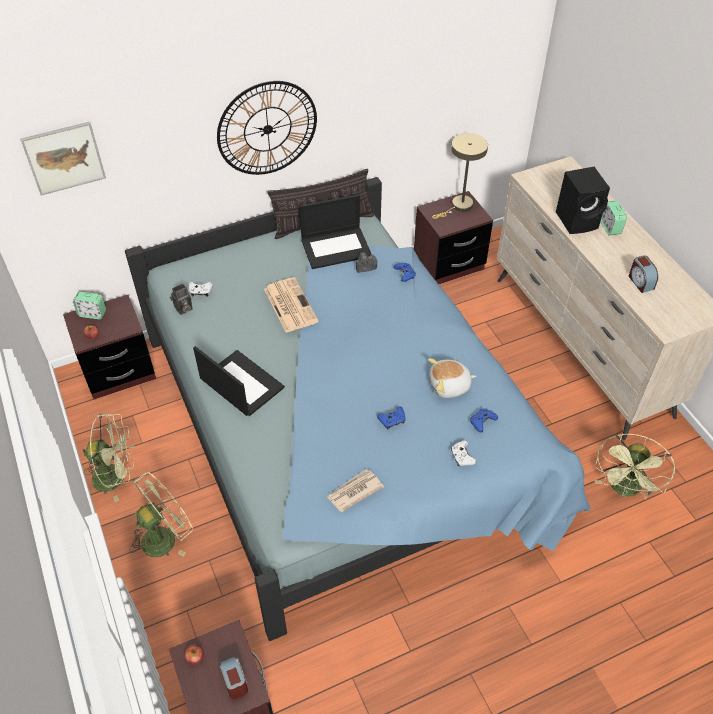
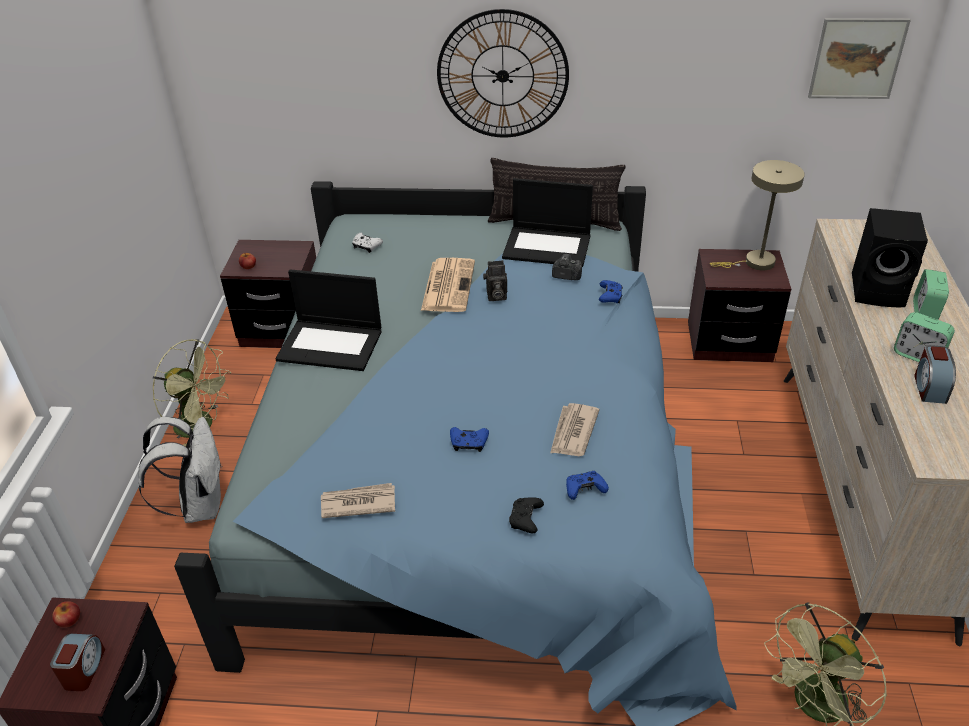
camera: 30 degrees right, 10 degrees down
picture [20,122,106,196] -> picture moved to [808,18,911,99]
alarm clock [73,292,106,319] -> alarm clock moved to [894,312,955,362]
green fan [130,472,193,557] -> white backpack [138,417,223,523]
camera [170,284,193,315] -> camera moved to [483,260,507,301]
laptop [193,346,285,416] -> laptop turned 120 degrees clockwise [275,269,382,371]
plush toy [428,358,476,398] -> newspaper [550,403,600,456]
white game controller [451,440,476,466] -> black game controller [509,497,544,533]

